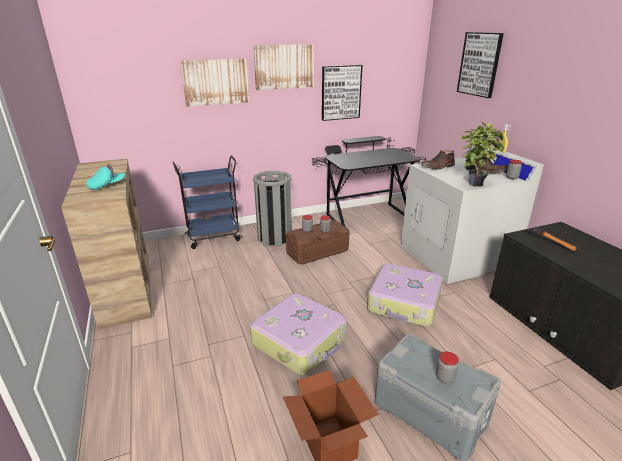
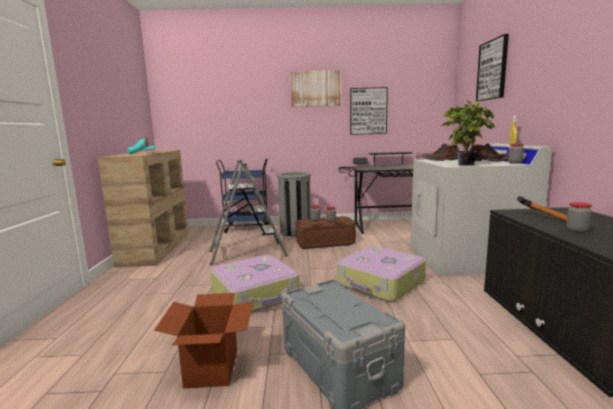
camera: 20 degrees right, 15 degrees down
picture [180,59,249,107] -> none
jar [436,351,459,383] -> jar moved to [566,202,592,233]
none -> grey step ladder [209,160,288,265]

